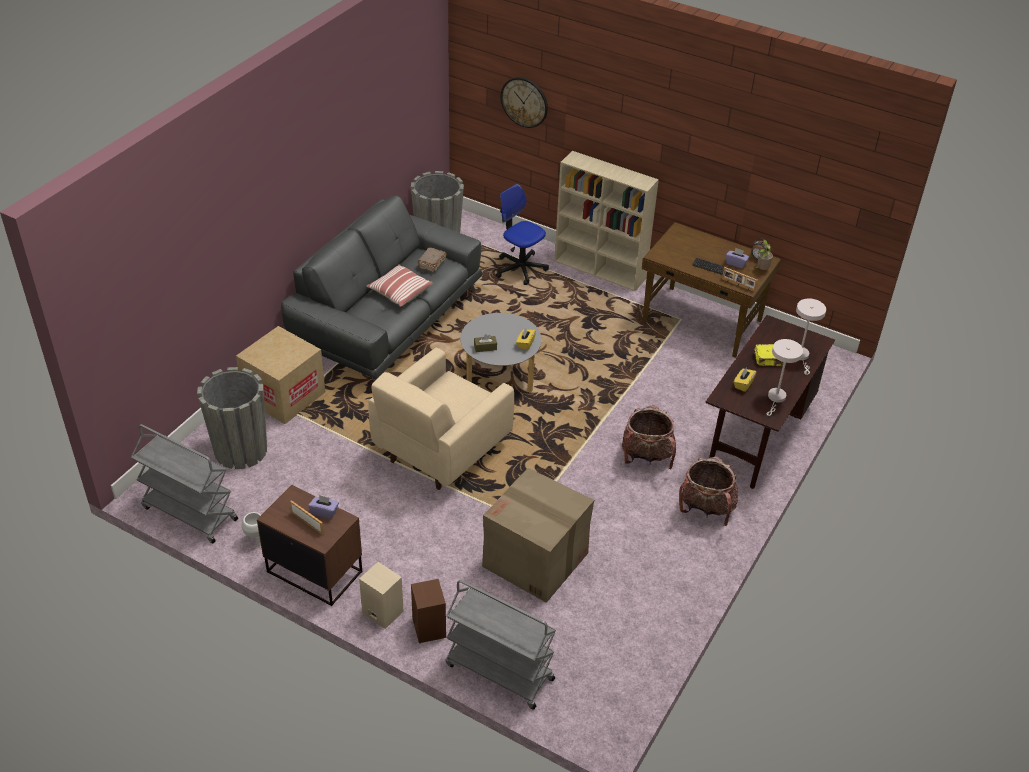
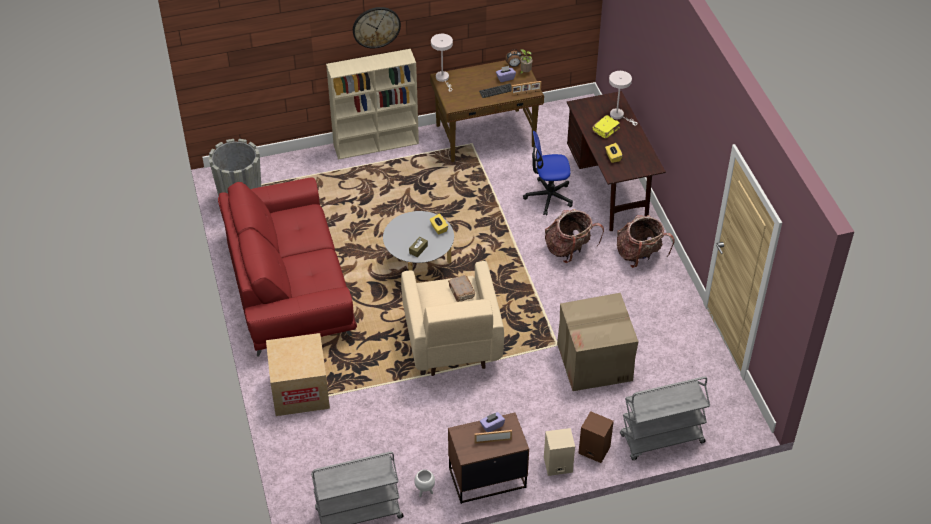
camera: 45 degrees left, 5 degrees up
grey planter [197,367,267,469] -> none
grey sofa [281,196,483,381] -> red sofa [218,177,357,357]
pillow [366,265,433,307] -> none
brown book [418,248,446,273] -> brown book moved to [448,275,475,302]
office chair [496,184,549,285] -> office chair moved to [523,131,573,215]
wall clock [500,77,548,128] -> wall clock moved to [353,7,401,49]
white table lamp [766,339,803,416] -> white table lamp moved to [431,34,453,92]

